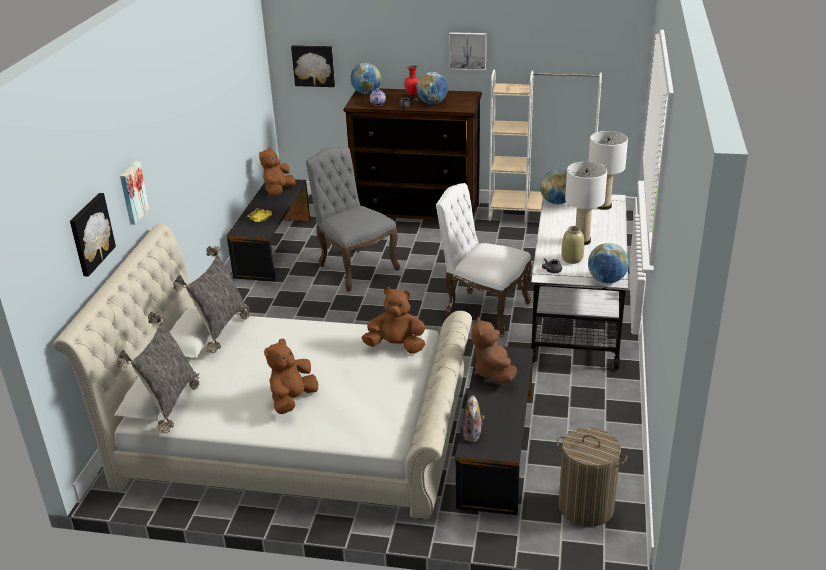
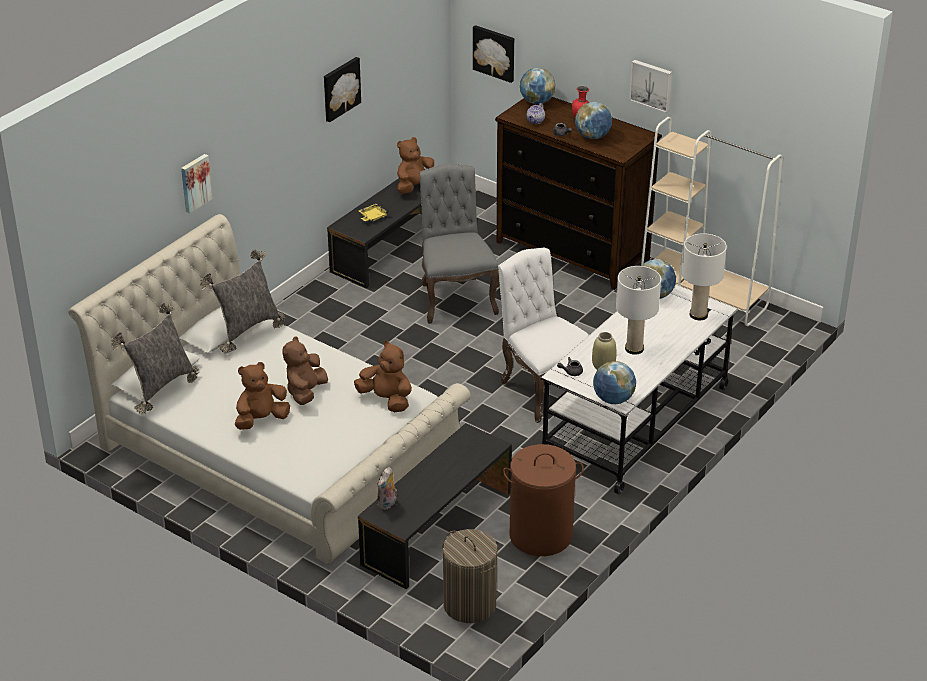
camera: 25 degrees right, 5 degrees up
picture [70,193,116,277] -> picture moved to [324,57,361,122]
brown plush toy [472,317,517,383] -> brown plush toy moved to [282,336,328,405]
none -> brown laundry basket [503,444,584,556]

